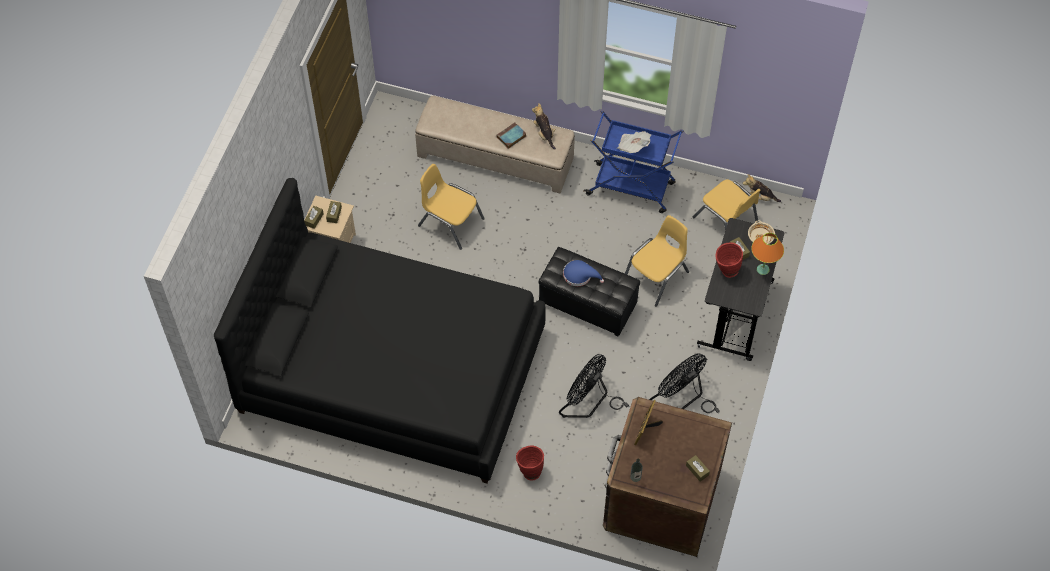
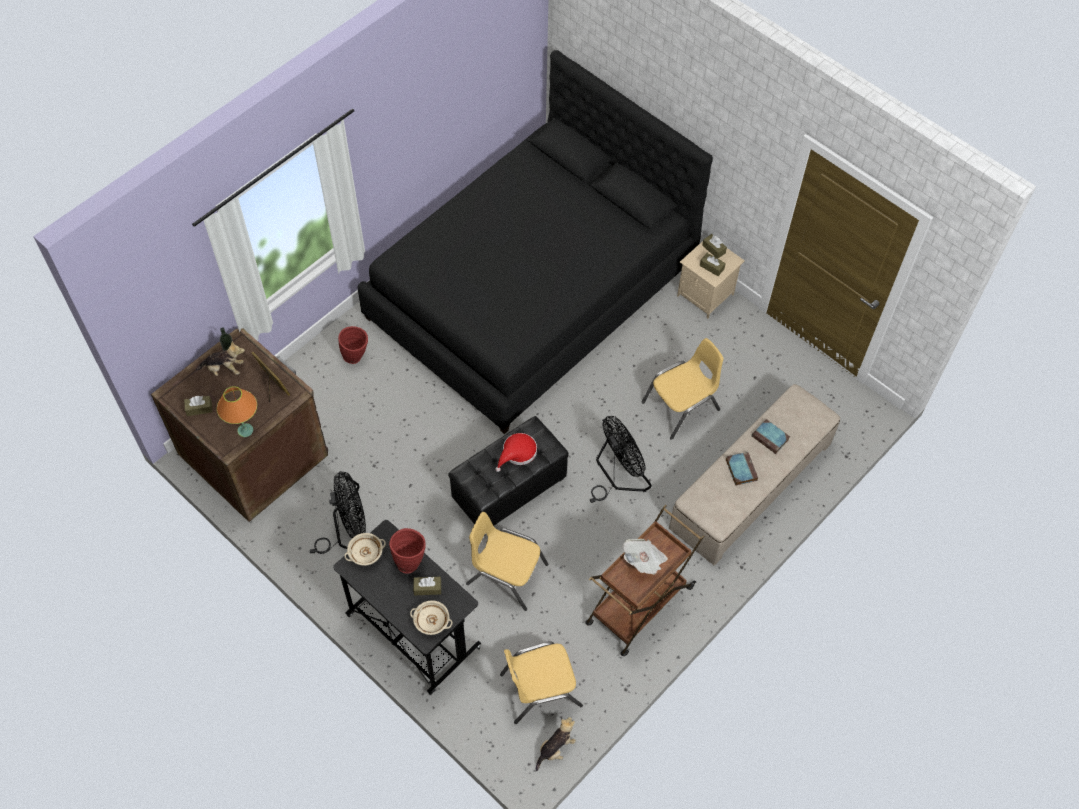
camera: 115 degrees right, 0 degrees up
plush toy [532,103,556,150] -> plush toy moved to [196,341,245,376]
black fan [559,354,629,418] -> black fan moved to [589,416,652,503]
blue hat [563,260,604,286] -> red hat [495,433,537,472]
blue cart [583,111,684,213] -> brown cart [586,505,704,656]
yellow chair [625,215,689,307] -> yellow chair turned 135 degrees clockwise [466,512,548,611]
orange table lamp [751,233,784,275] -> orange table lamp moved to [217,386,257,437]
none -> beige bowl [344,533,386,566]
none -> book [752,419,790,454]

